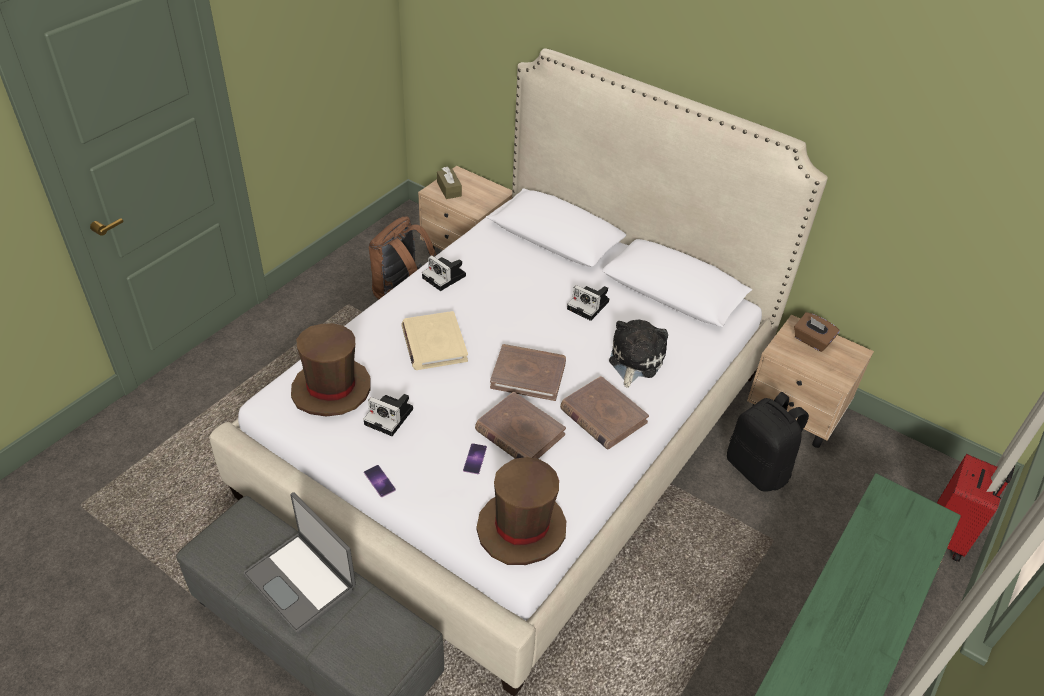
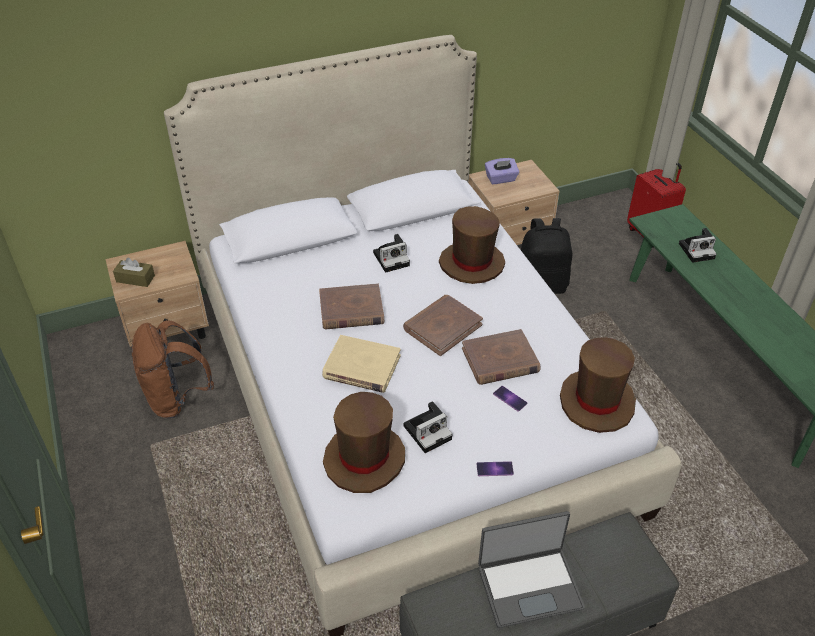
camera: 55 degrees left, 0 degrees up
camera [422,255,466,291] -> camera moved to [679,228,717,263]
brown book [560,376,649,449] -> brown book moved to [319,283,384,330]
plush toy [609,320,668,388] -> brown hat [439,206,505,284]
brown tissue box [794,312,840,352] -> purple tissue box [485,158,519,184]

